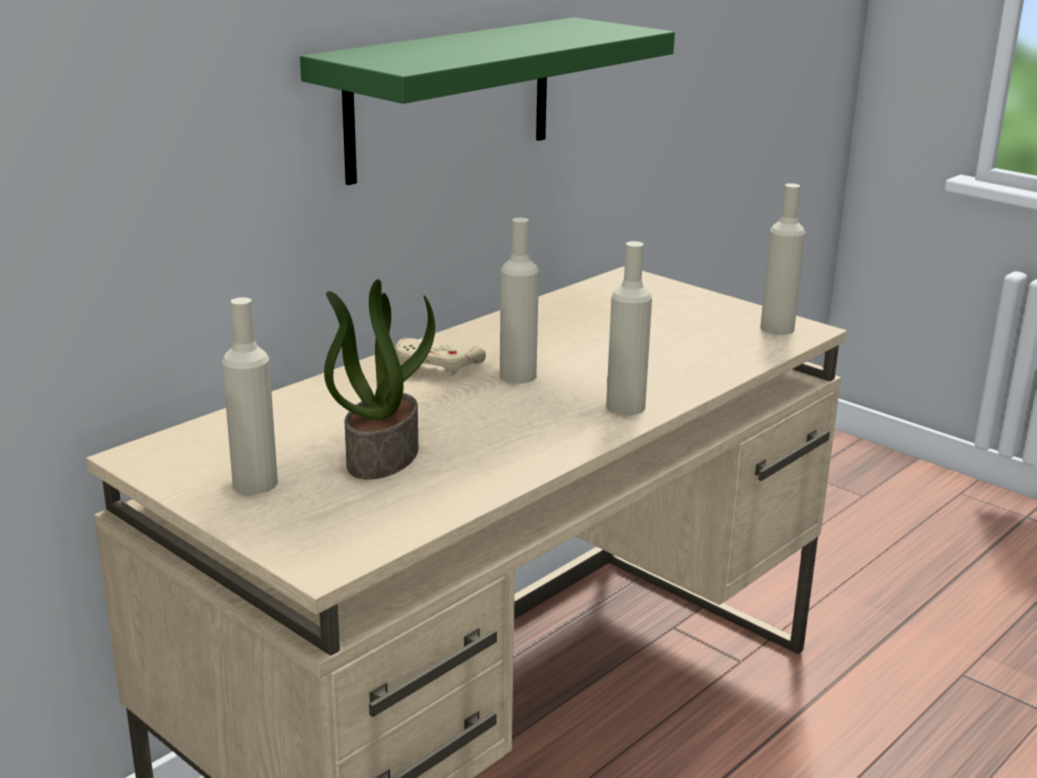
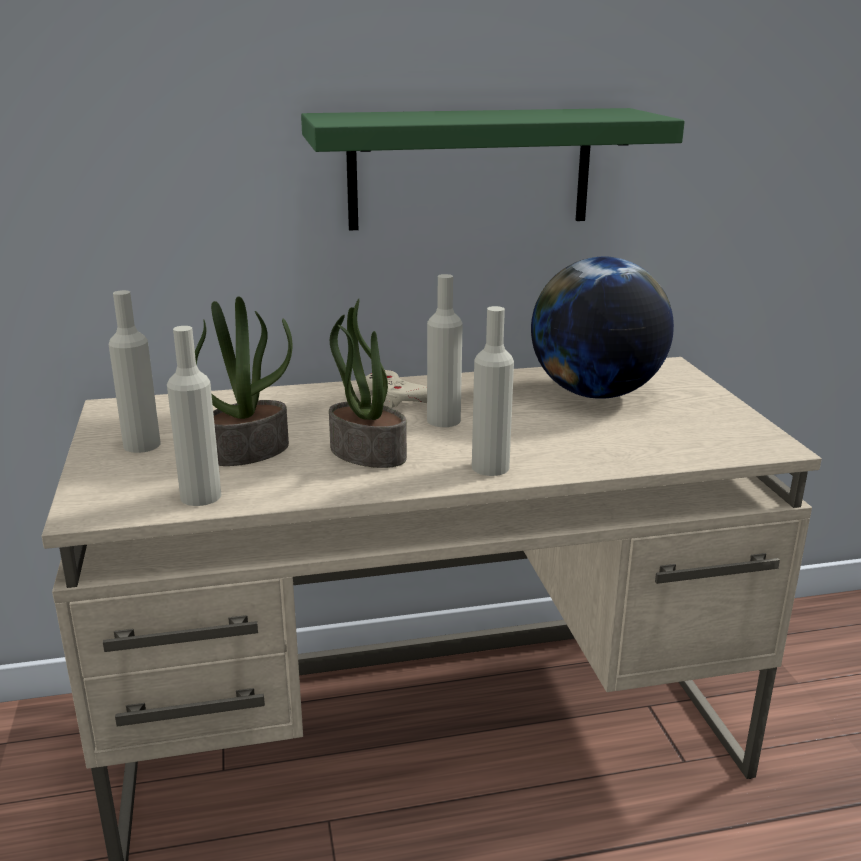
camera: 35 degrees right, 0 degrees up
beige bottle [760,183,805,335] -> beige bottle moved to [167,326,221,506]
none -> potted plant [329,299,407,468]
none -> globe [531,256,674,399]

